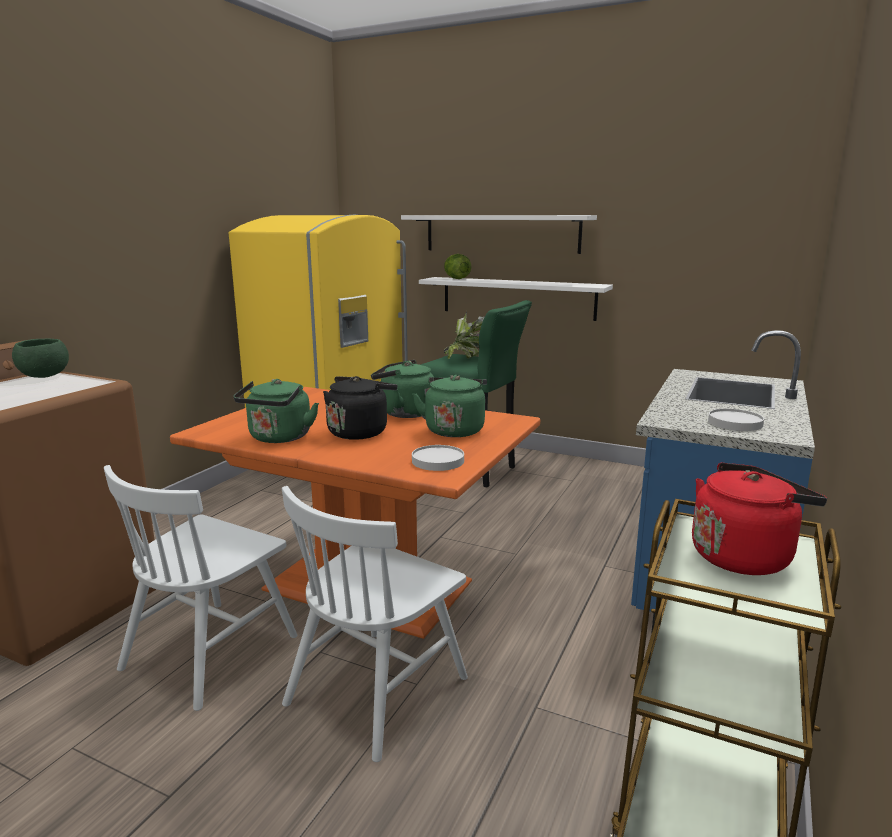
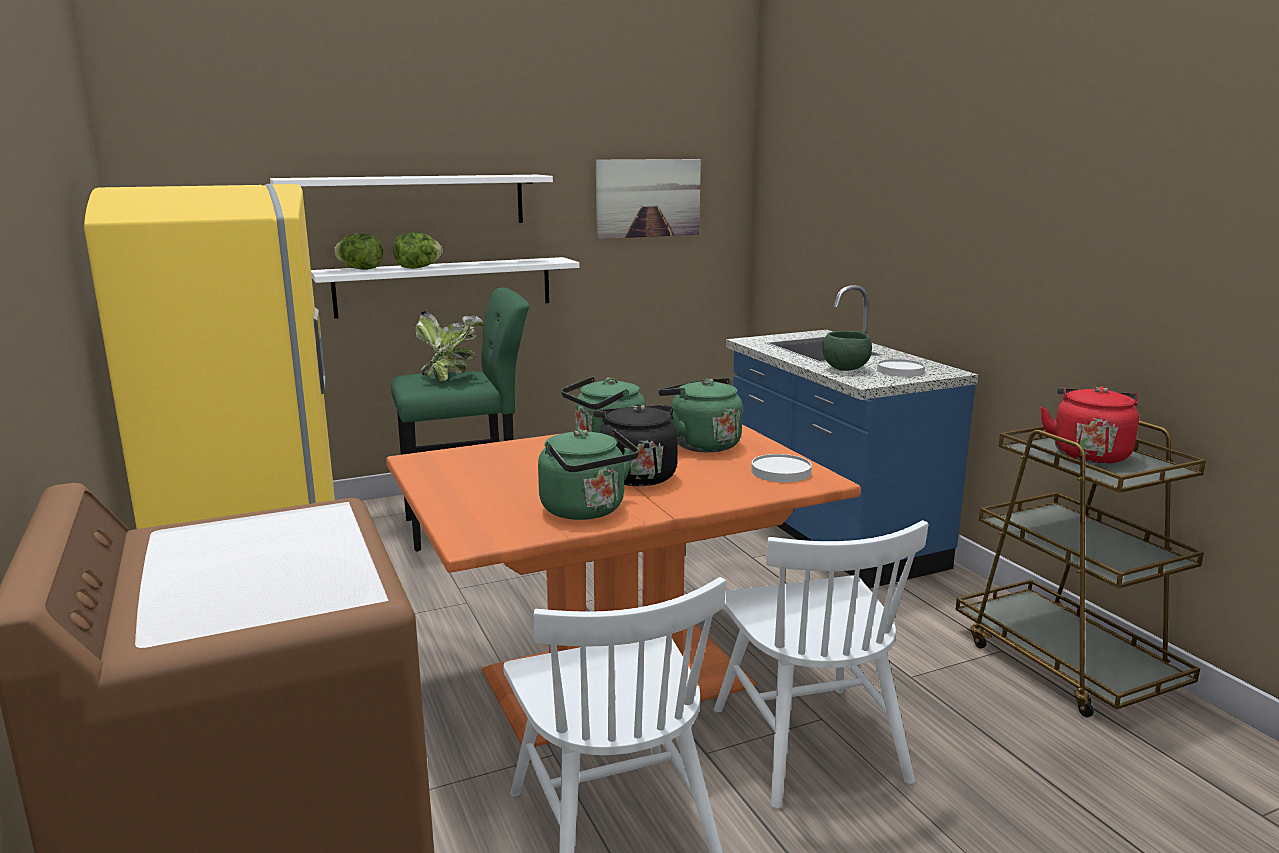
camera: 50 degrees left, 0 degrees up
green bowl [12,338,69,378] -> green bowl moved to [823,331,872,371]
none -> lettuce [393,232,443,269]
none -> picture [596,159,701,239]

